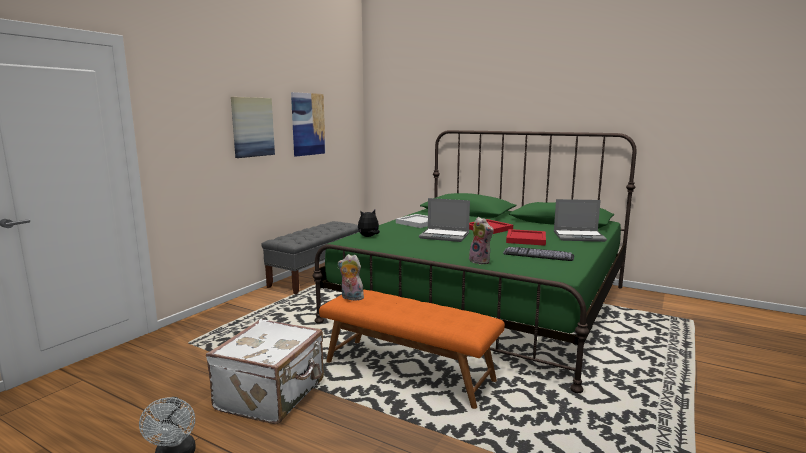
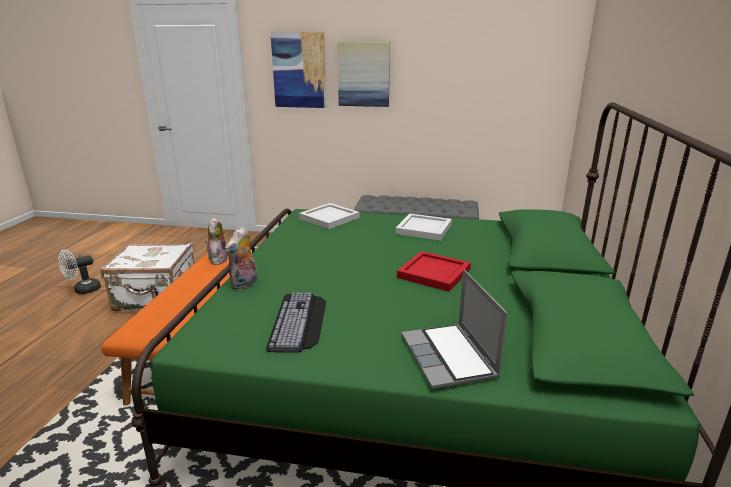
camera: 70 degrees right, 10 degrees up
picture [291,92,326,157] -> picture moved to [270,32,326,108]
plush toy [358,210,380,237] -> white tray [299,203,360,229]
laptop [419,198,470,242] -> none
red tray [506,229,546,246] -> none

